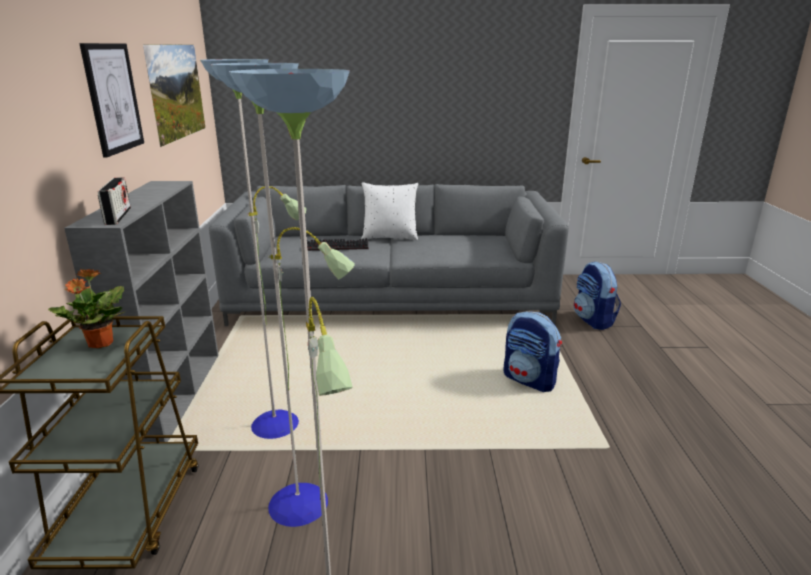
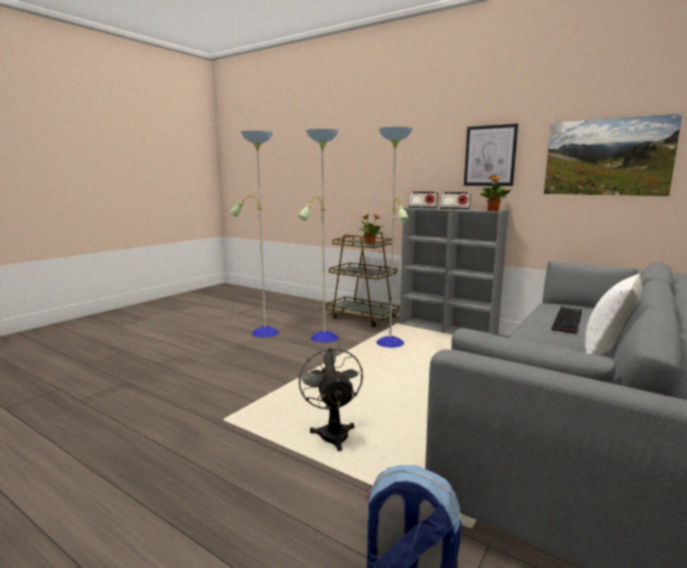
camera: 125 degrees right, 10 degrees down
backpack [503,311,562,392] -> grey fan [297,345,363,451]
none -> radio [440,192,471,210]
none -> potted plant [480,175,511,211]

